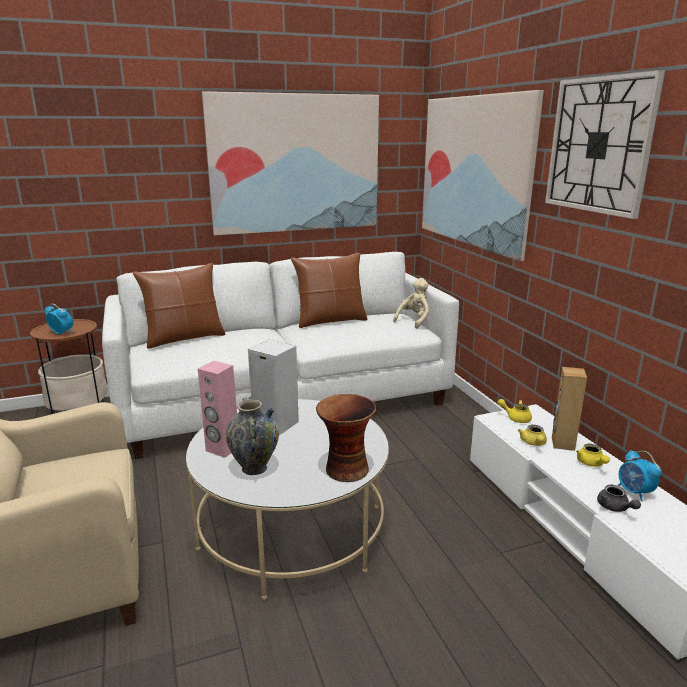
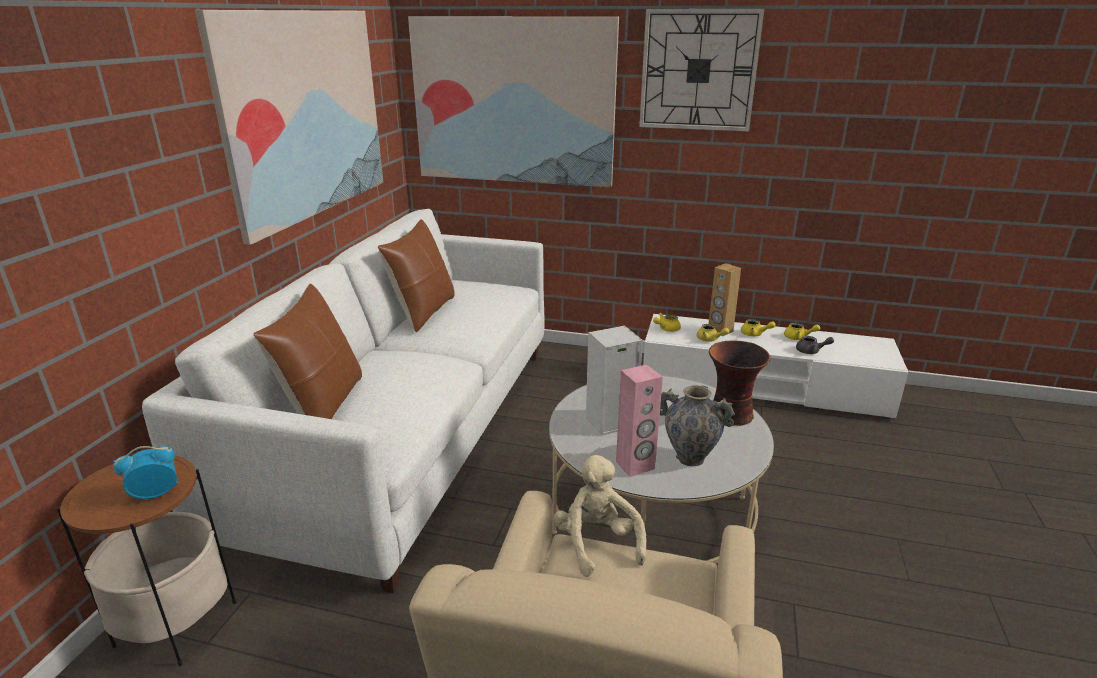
camera: 55 degrees left, 5 degrees up
beige plush toy [393,278,429,329] -> beige plush toy moved to [554,455,646,577]
alarm clock [618,450,662,501] -> yellow teapot [784,323,820,340]

